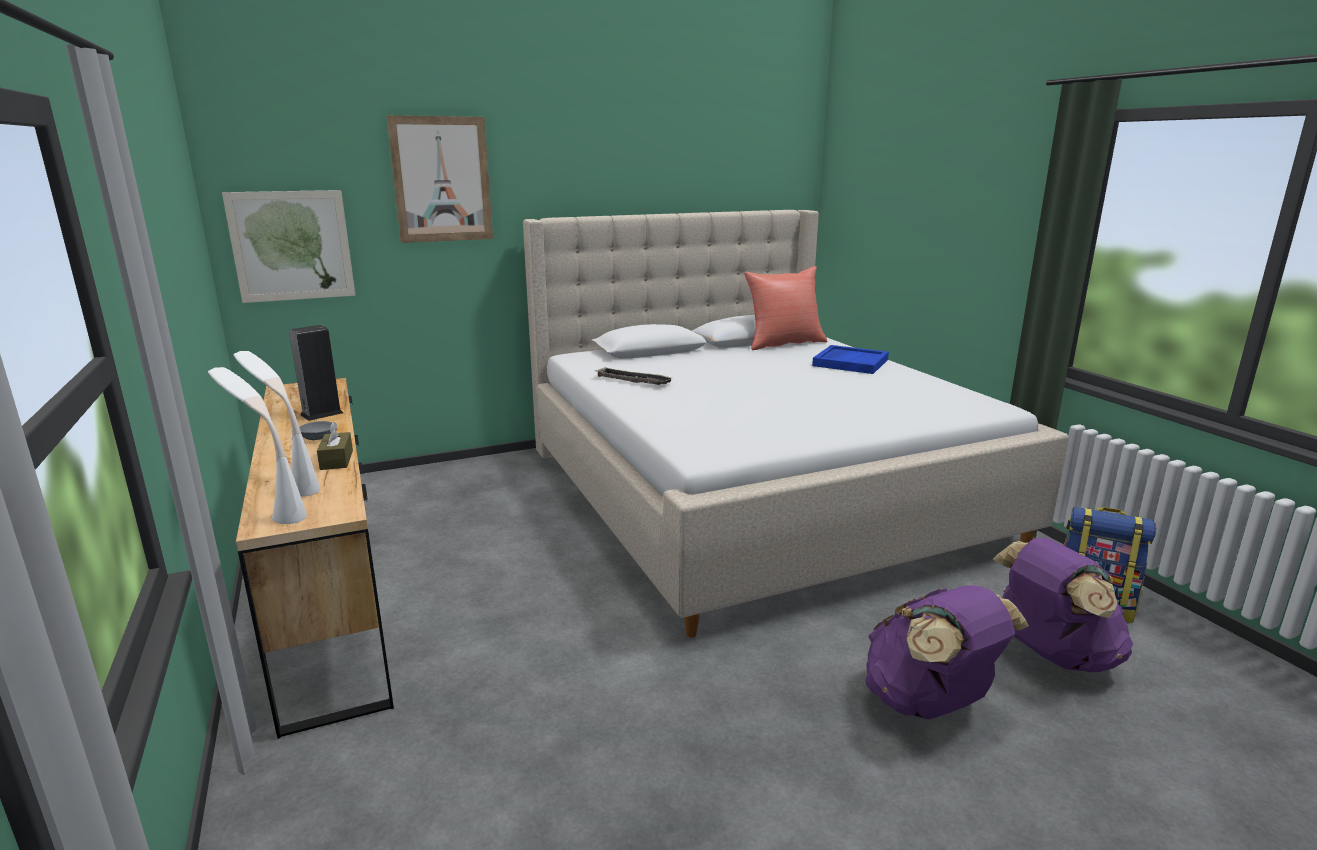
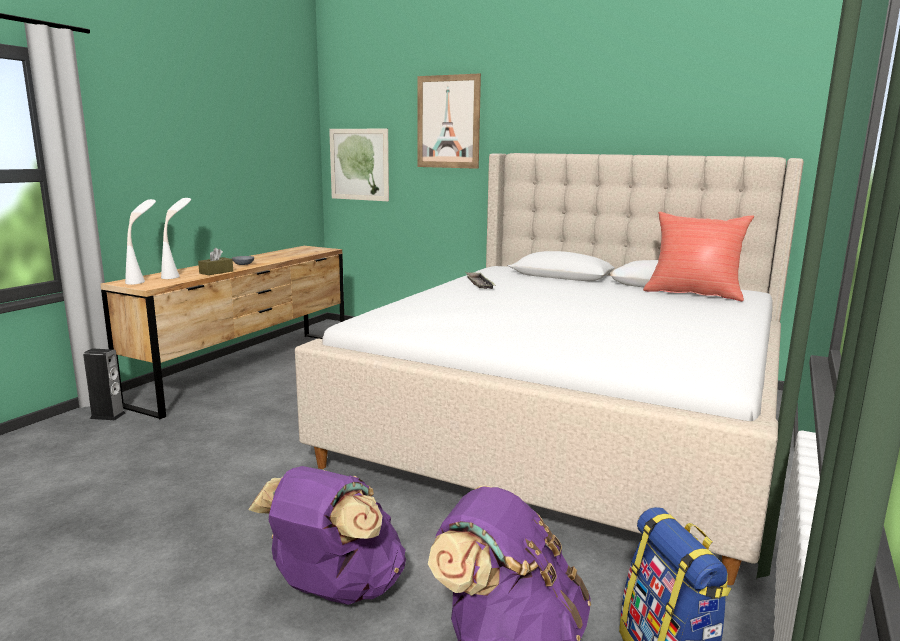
camera: 50 degrees right, 5 degrees down
speaker [289,325,343,421] -> speaker moved to [83,348,126,420]
blue tray [812,345,889,374] -> none

